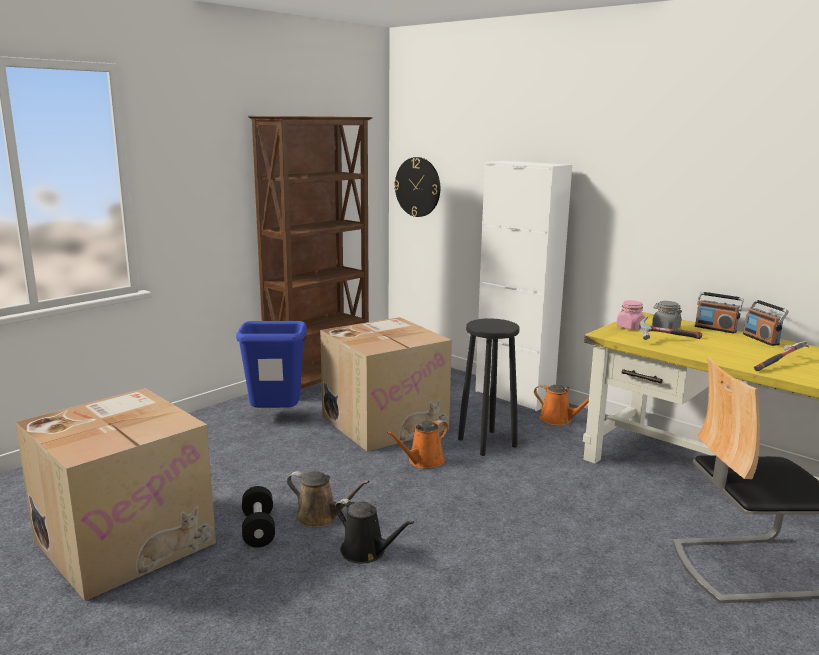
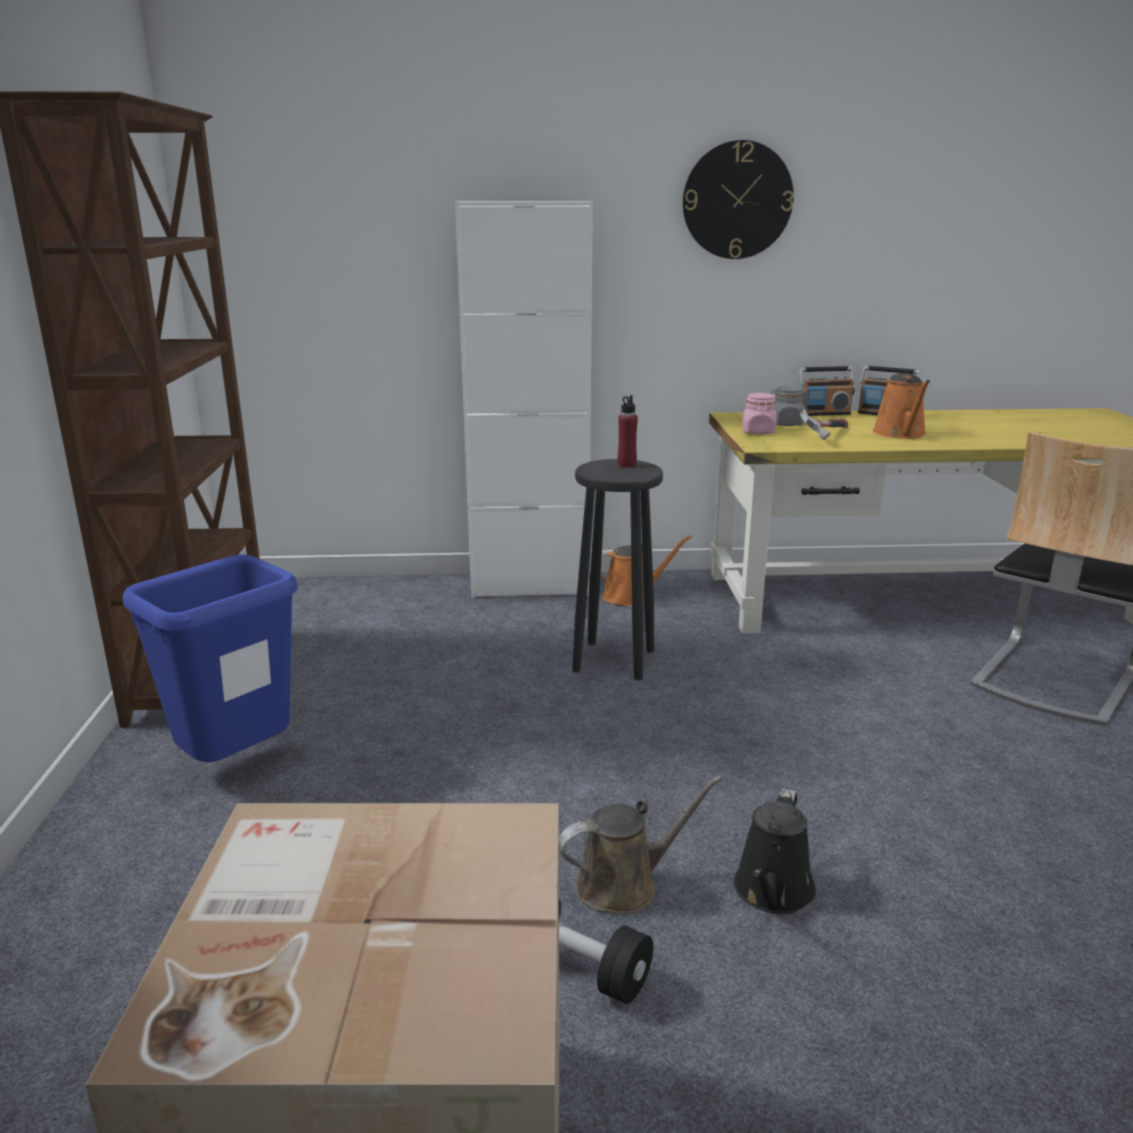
camera: 45 degrees left, 5 degrees up
cardboard box [320,317,452,452] -> none
black watering can [335,499,414,564] -> black watering can turned 120 degrees clockwise [734,789,816,914]
orange watering can [387,420,448,468] -> orange watering can moved to [873,373,930,439]
wall clock [394,157,440,217] -> wall clock moved to [683,140,794,259]
hammer [754,341,809,371] -> none
none -> red bottle [617,395,638,468]

